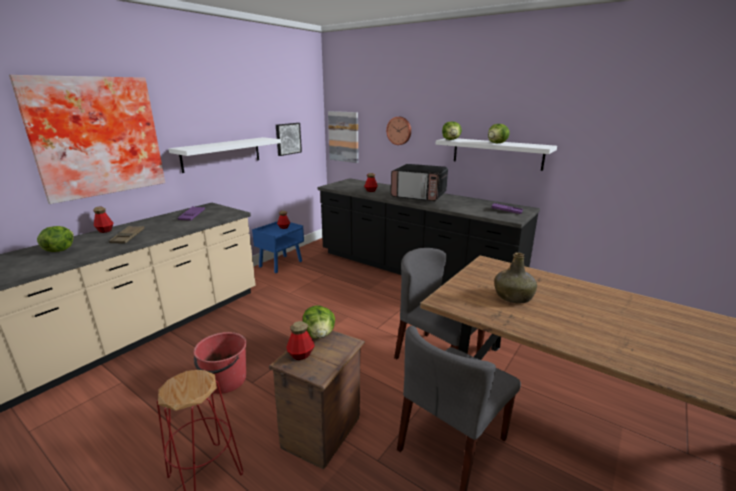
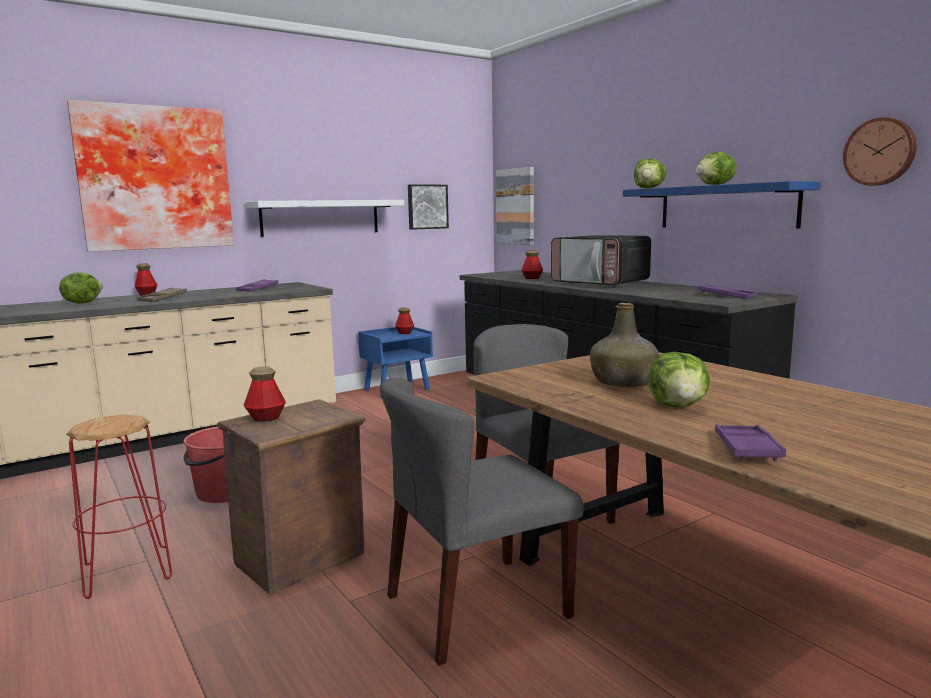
camera: 20 degrees right, 10 degrees down
lettuce [303,306,335,338] -> lettuce moved to [649,352,710,408]
wall clock [386,117,411,145] -> wall clock moved to [843,117,917,186]
white shelf [436,138,557,171] -> blue shelf [623,181,821,229]
none -> purple tray [715,424,786,461]

